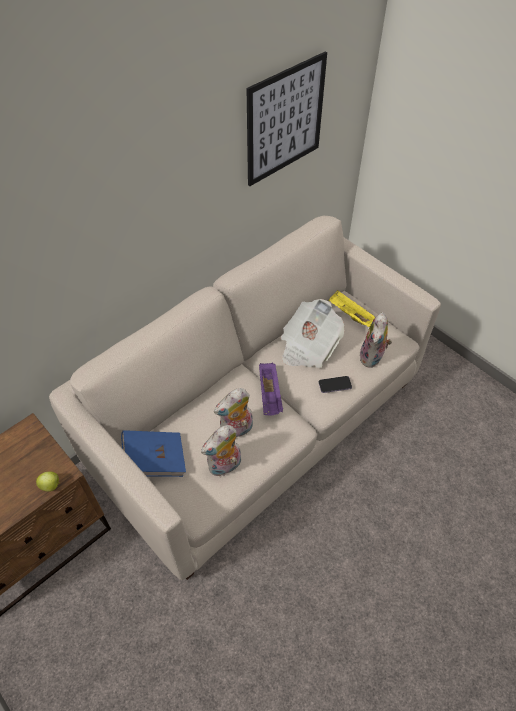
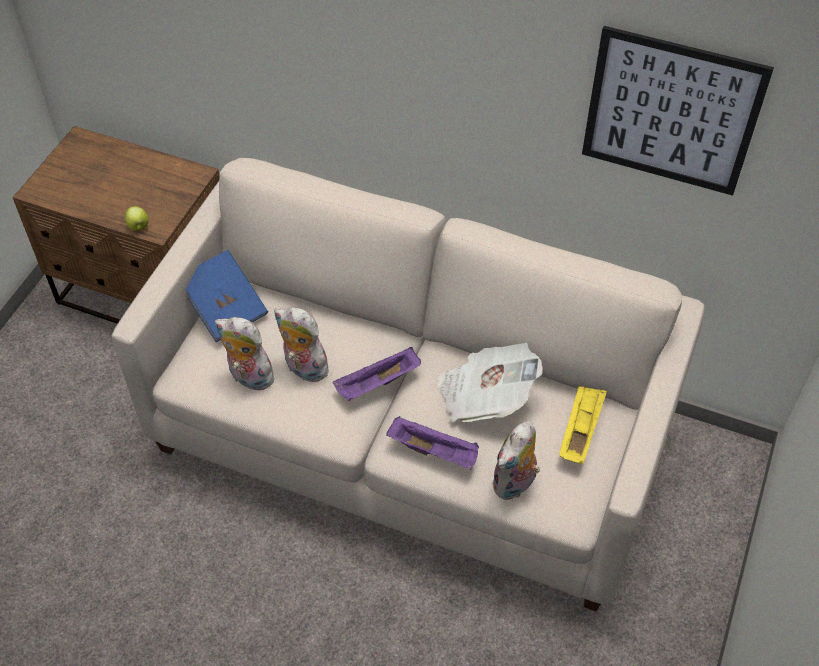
camera: 65 degrees right, 0 degrees up
phone [318,376,352,393] -> purple tray [386,416,479,470]
plush toy [359,312,392,368] -> plush toy turned 45 degrees counterclockwise [492,422,540,500]

